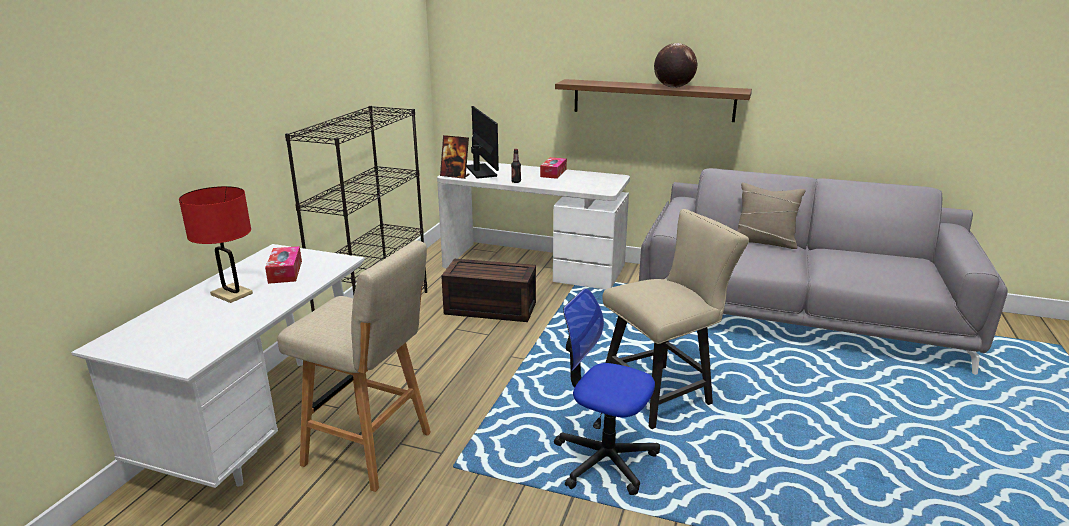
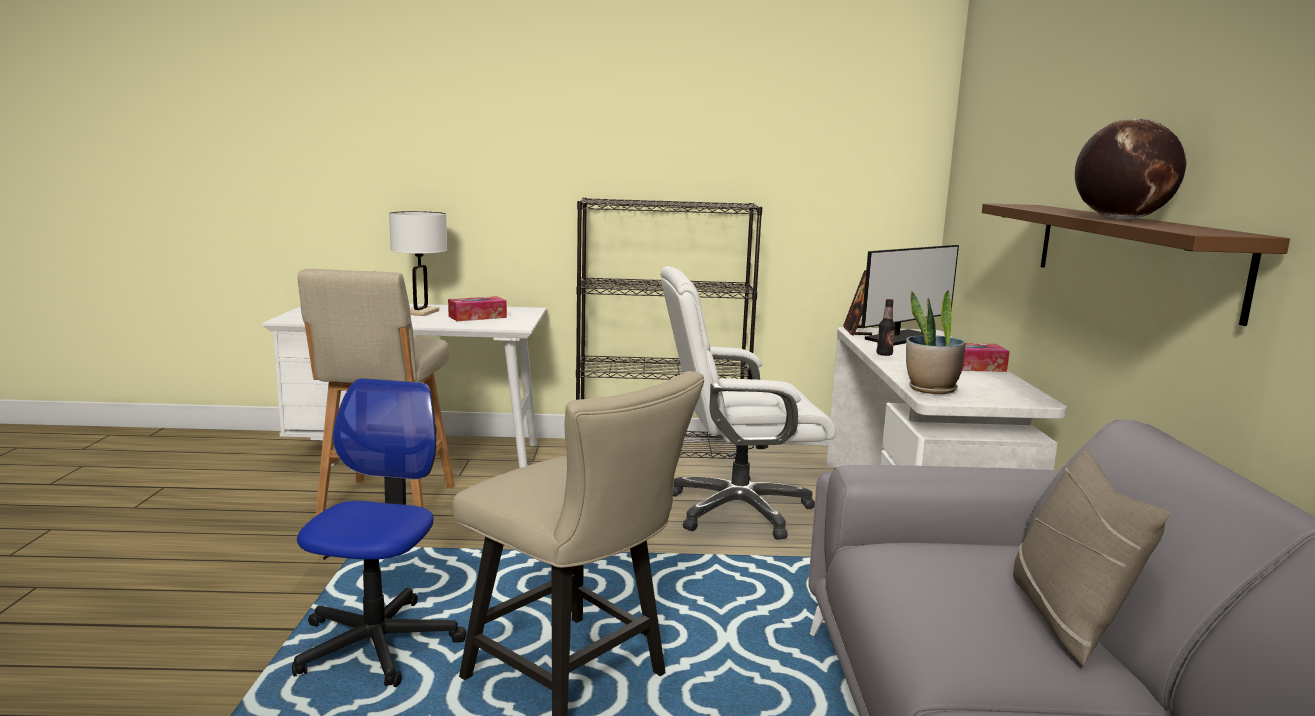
camera: 70 degrees right, 10 degrees down
red table lamp [179,186,253,303] -> white table lamp [389,211,447,316]
brown storage box [441,259,536,322] -> white office chair [661,266,836,540]
none -> potted plant [906,290,966,394]

